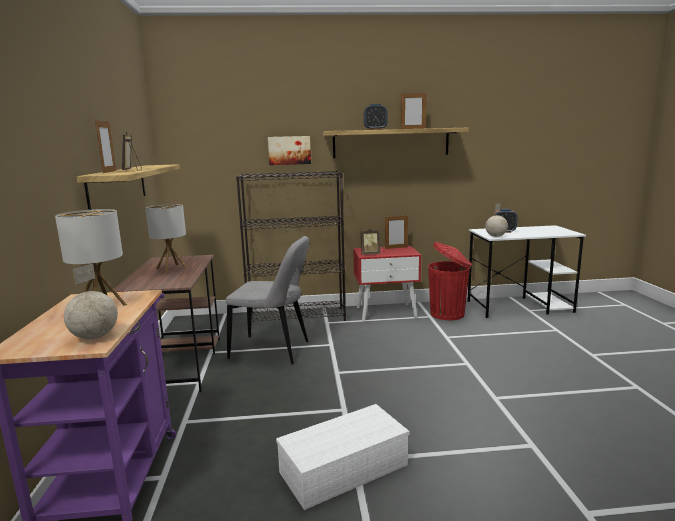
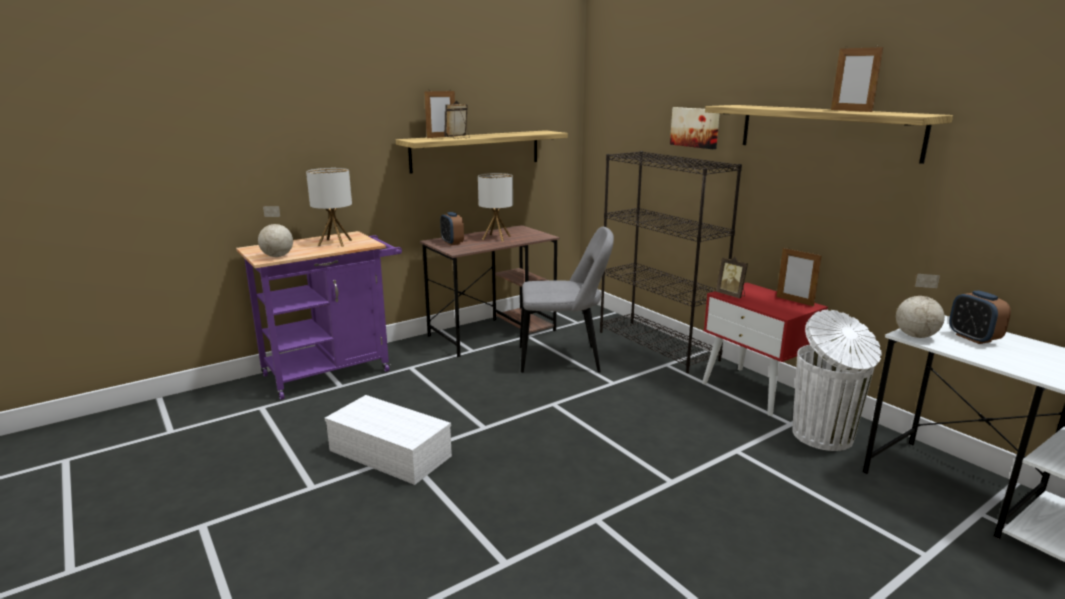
camera: 60 degrees right, 5 degrees up
grey chair [226,236,309,365] -> grey chair turned 75 degrees counterclockwise [520,227,614,373]
alarm clock [363,104,388,130] -> alarm clock moved to [440,212,464,245]
red trash can [428,242,472,320] -> white trash can [792,310,881,451]

